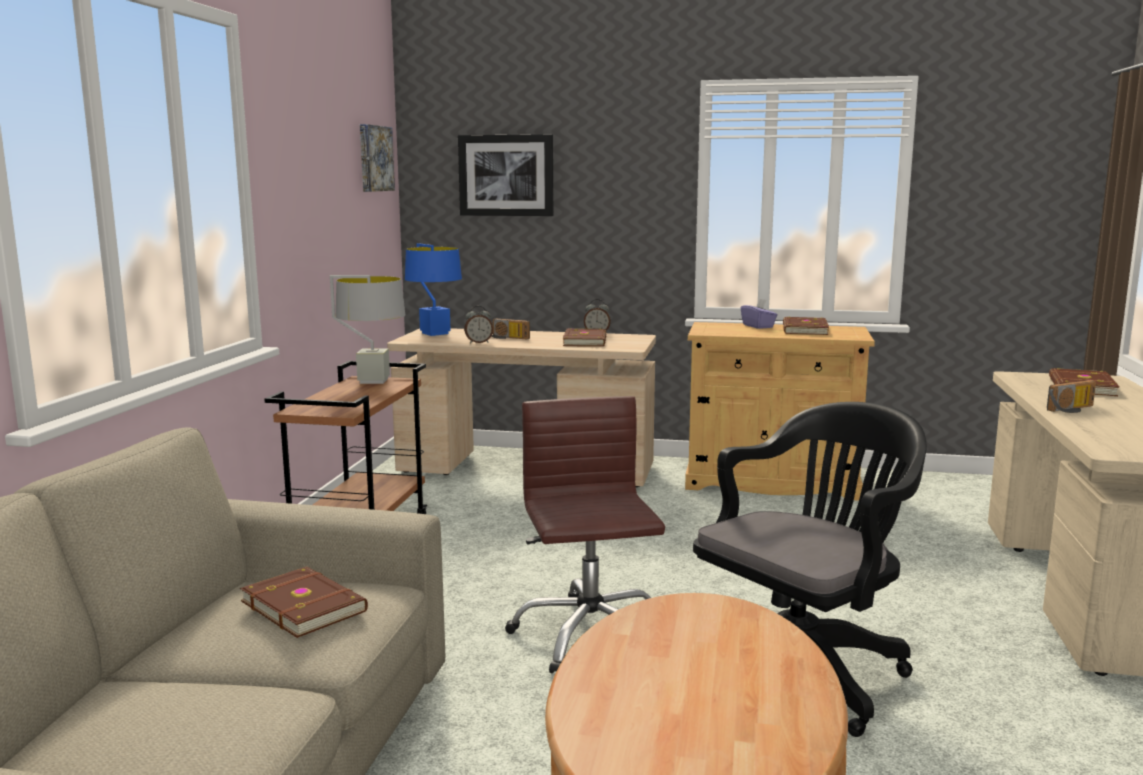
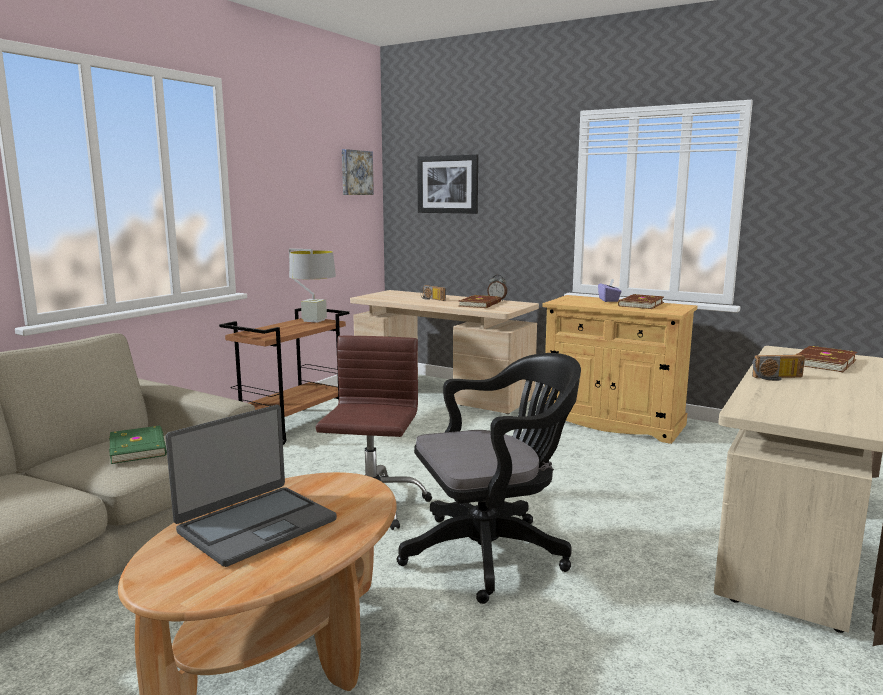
camera: 20 degrees right, 0 degrees up
brown book [240,567,368,638] -> green book [109,426,167,464]
blue table lamp [405,243,462,336] -> none
alarm clock [464,306,493,343] -> none
none -> laptop [165,405,337,567]

